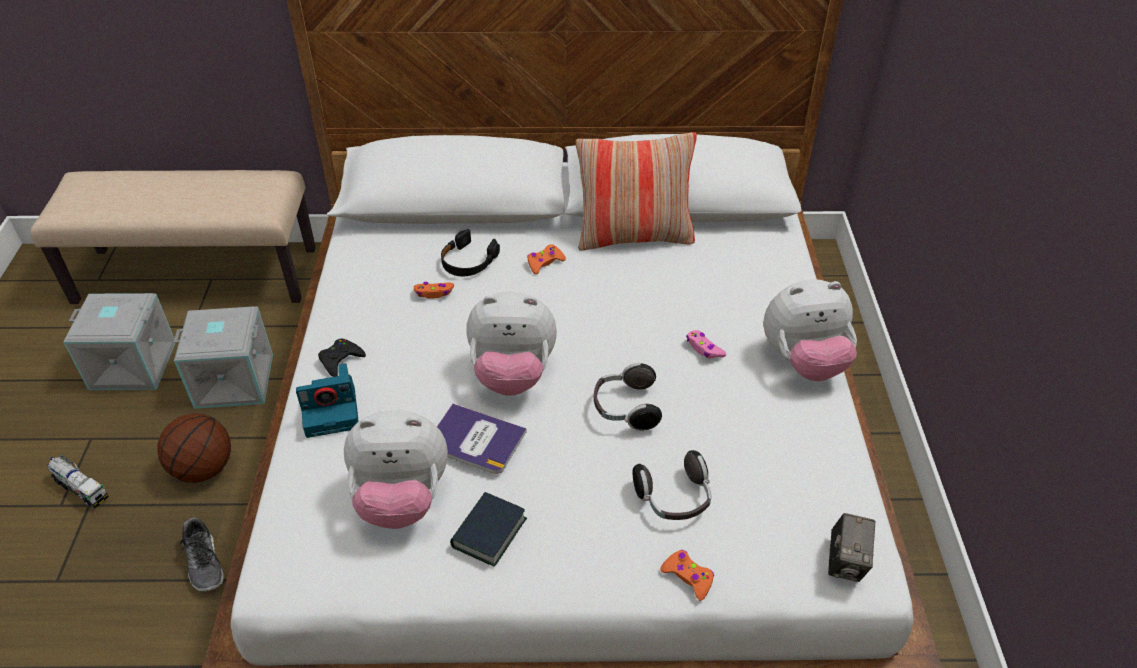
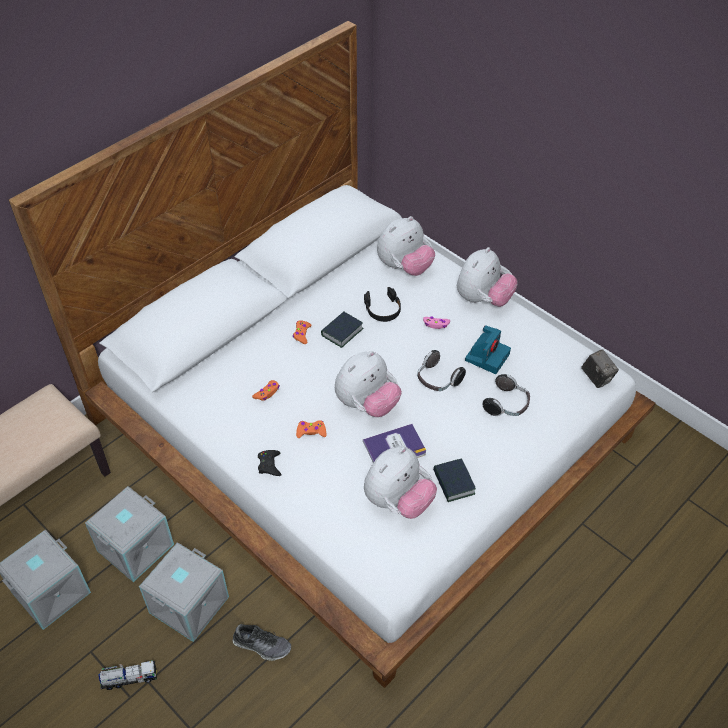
camera: 45 degrees left, 5 degrees up
basketball [157,413,231,483] -> grey storage box [139,542,229,642]
camera [296,363,359,438] -> camera moved to [465,325,511,374]
black headphones [441,229,500,276] -> black headphones moved to [364,287,401,322]
pillow [576,132,697,251] -> none
orange game controller [660,550,714,601] -> orange game controller moved to [296,420,326,438]
none -> book [321,312,364,348]
none -> plush toy [377,216,435,276]

